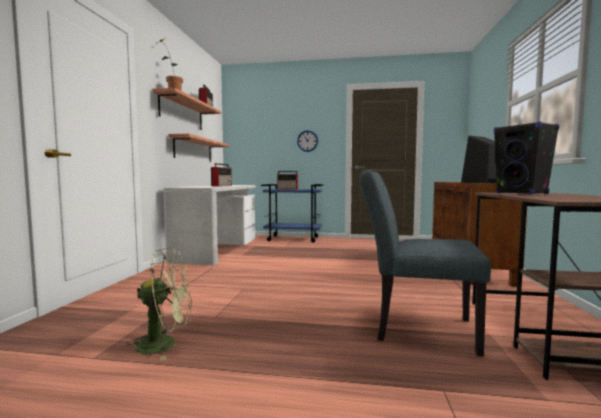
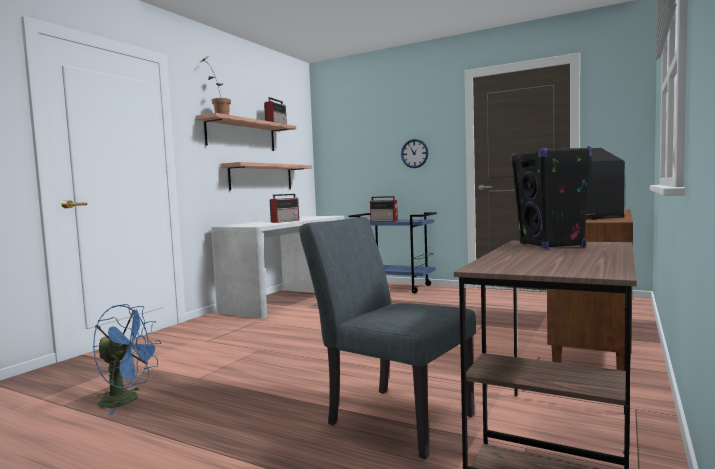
camera: 20 degrees right, 0 degrees up
green fan [127,248,192,361] -> blue fan [93,304,161,415]

